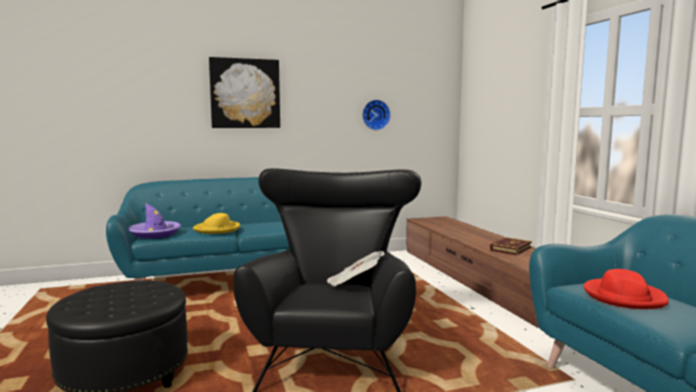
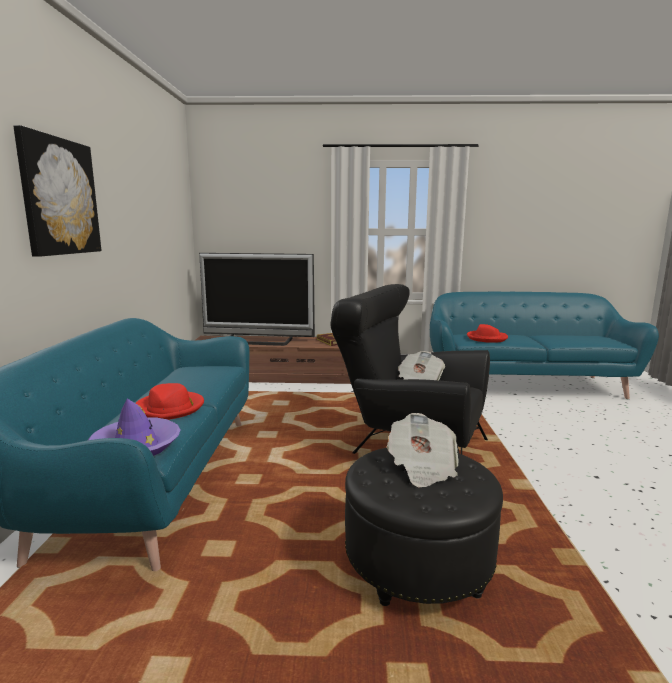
camera: 70 degrees left, 5 degrees up
yellow hat [193,213,240,234] -> red hat [136,383,204,420]
wall clock [362,100,391,130] -> none
none -> television [199,253,315,346]
none -> newspaper [387,413,459,487]

